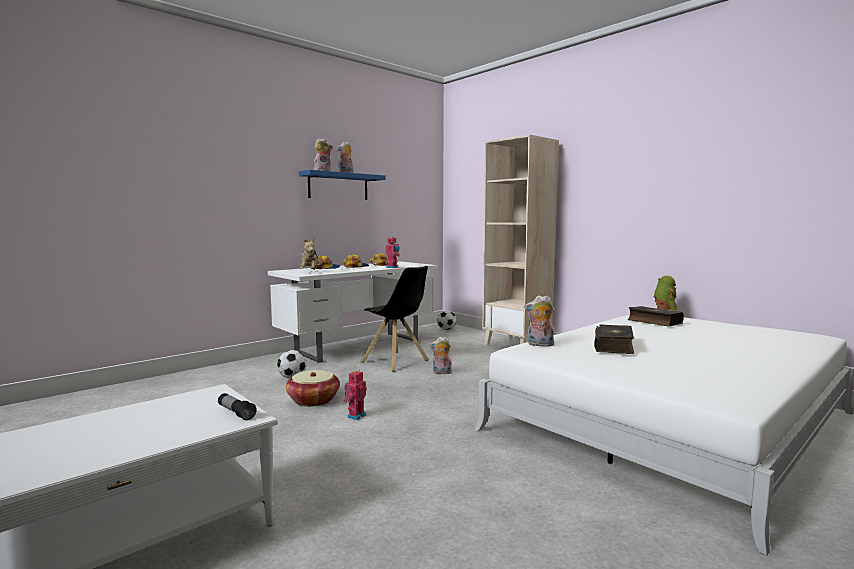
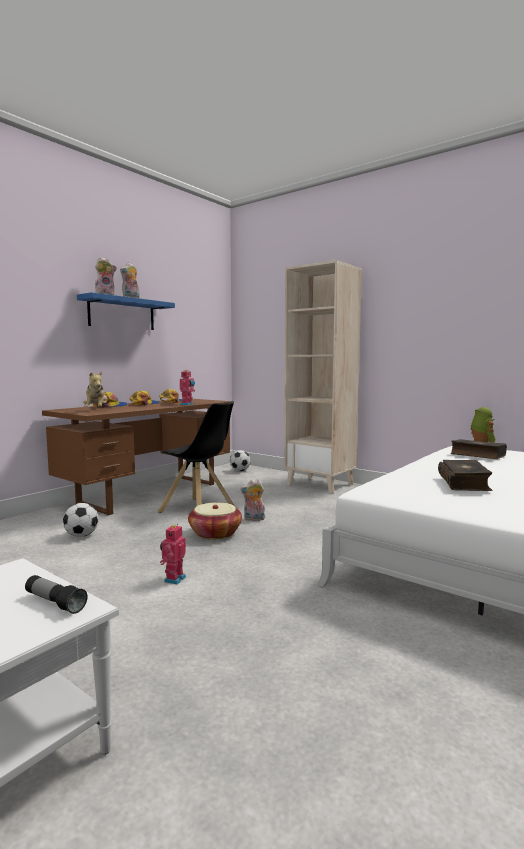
camera: 10 degrees left, 0 degrees up
white desk [268,261,437,363] -> brown desk [42,399,234,515]
basket [286,370,340,407] -> basket moved to [188,502,242,540]
plush toy [524,295,555,347] -> none

